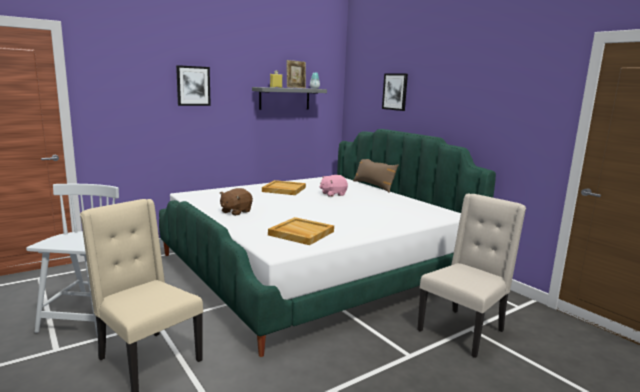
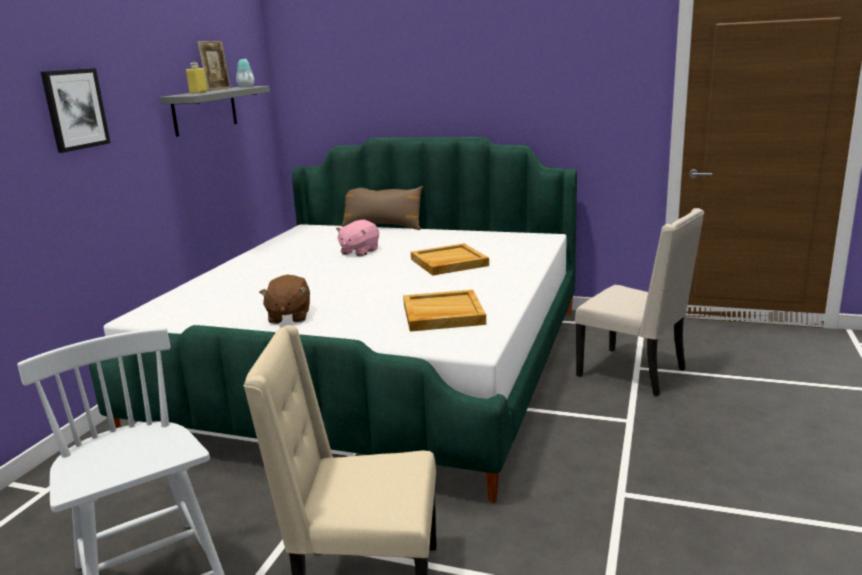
camera: 35 degrees left, 5 degrees up
beige tray [262,180,306,195] -> beige tray moved to [411,243,489,276]
picture [382,73,408,111] -> none
beige chair [417,194,526,358] -> beige chair turned 120 degrees clockwise [575,208,704,396]

